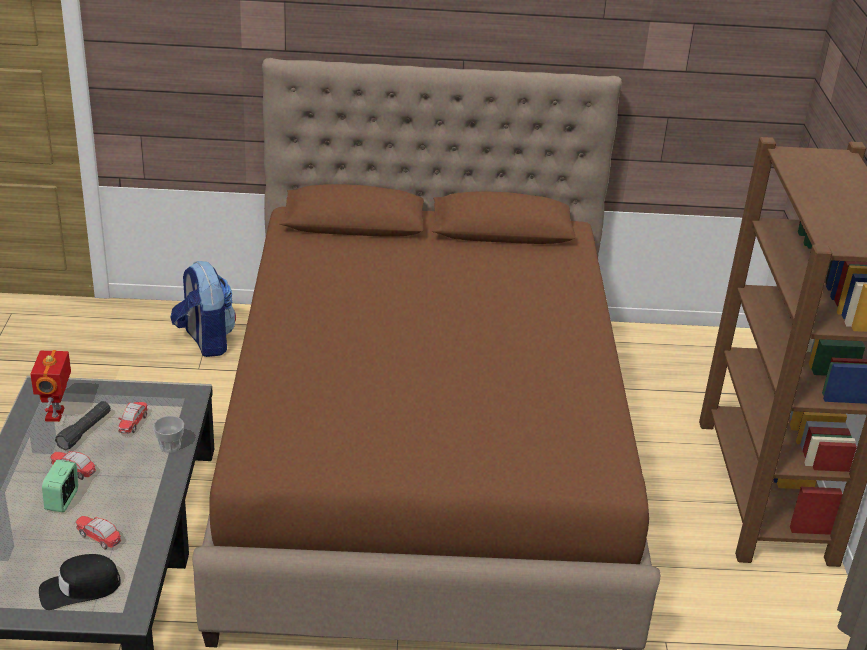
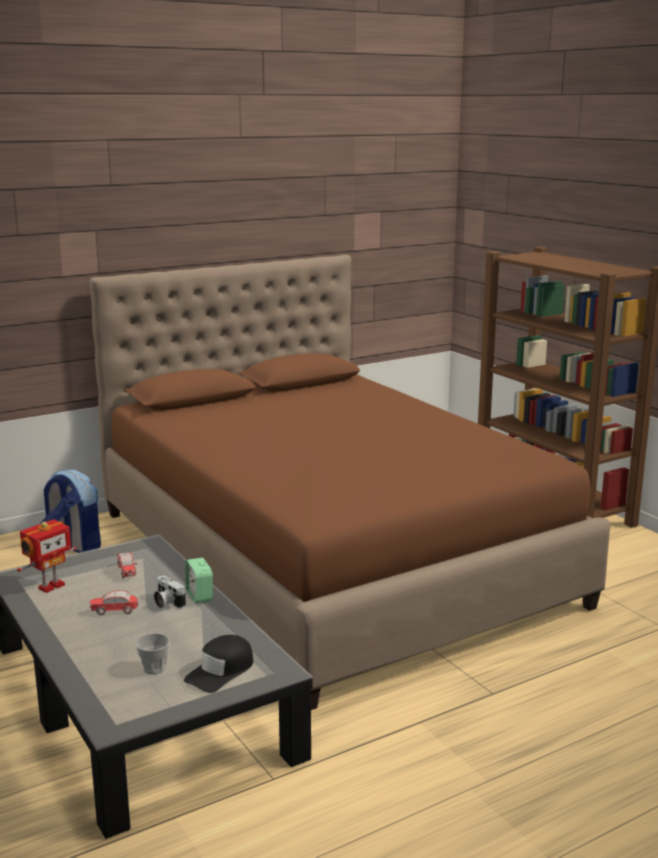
camera: 30 degrees left, 15 degrees down
toy robot [30,350,71,422] -> toy robot turned 105 degrees counterclockwise [17,519,76,593]
alarm clock [42,459,78,512] -> alarm clock moved to [185,558,213,603]
black flashlight [55,401,111,450] -> none
toy car [75,516,122,549] -> none
cup [153,416,184,453] -> cup moved to [135,633,170,675]
none -> camera [154,576,186,609]

